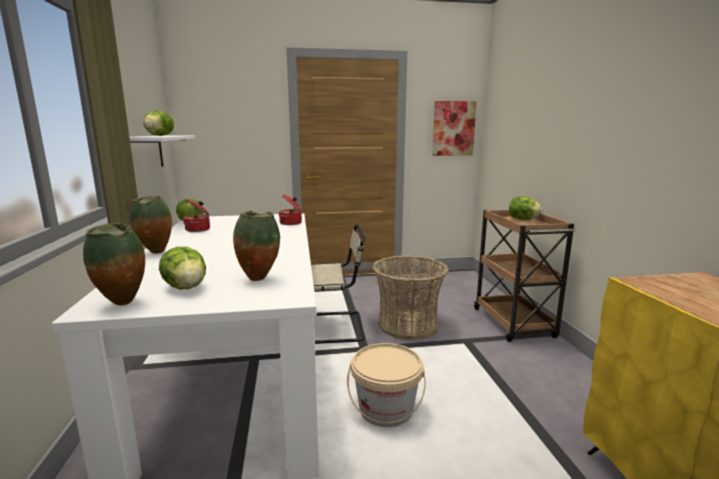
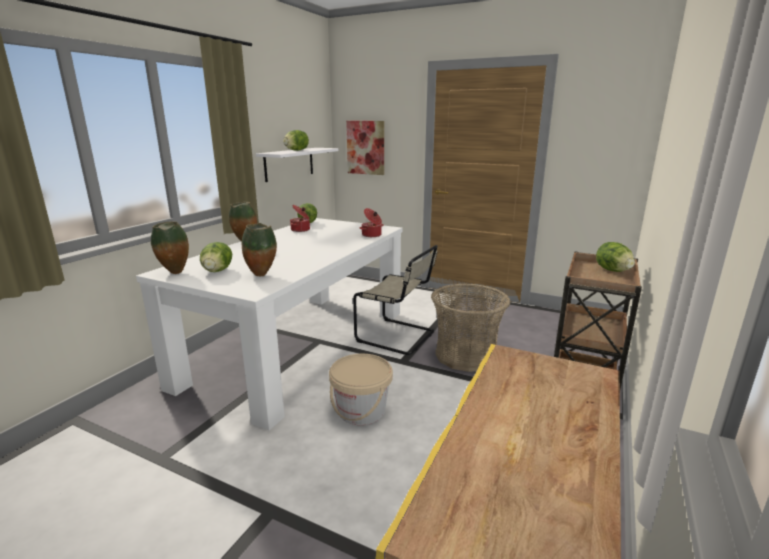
camera: 35 degrees right, 5 degrees up
picture [432,101,477,156] -> picture moved to [346,121,384,175]

